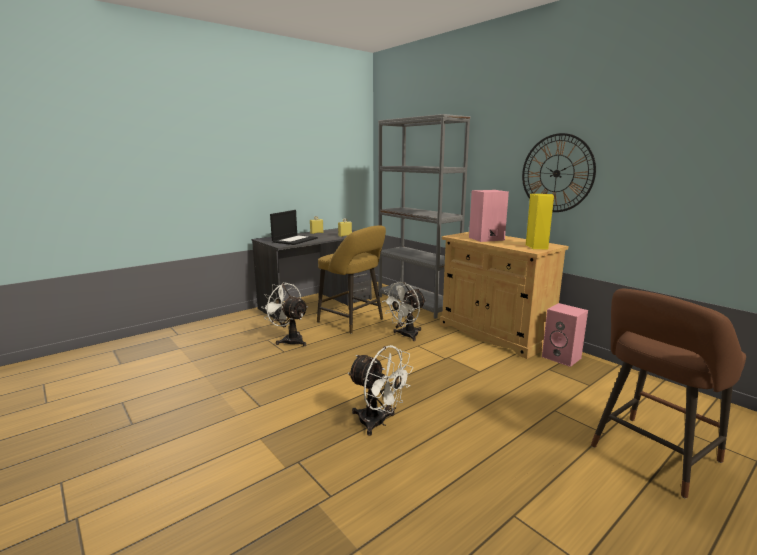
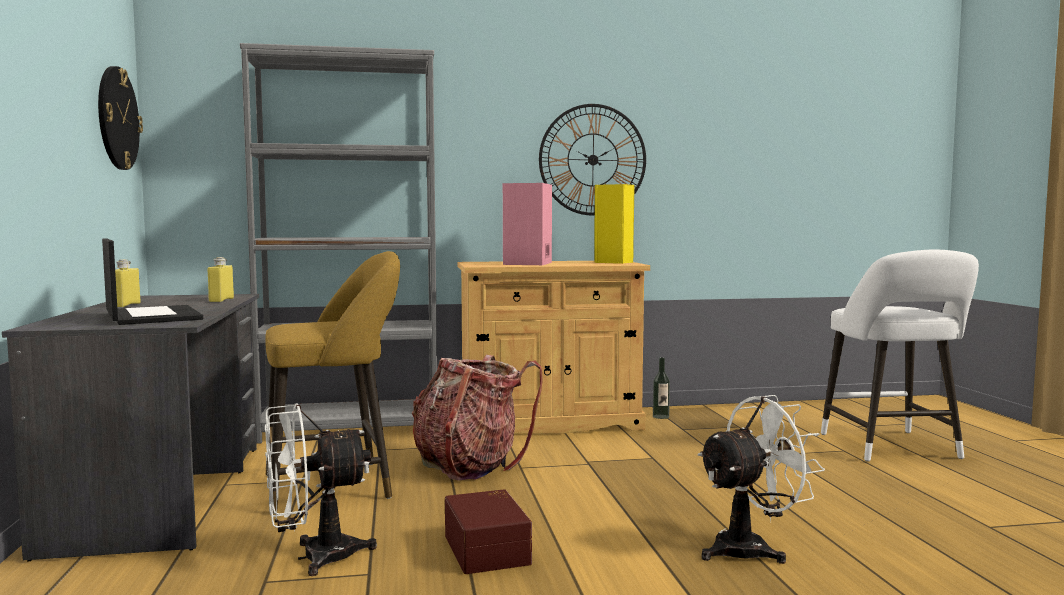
camera: 60 degrees left, 10 degrees down
white fan [382,282,426,341] -> backpack [412,355,543,481]
pink speaker [542,303,588,367] -> bottle [653,357,670,419]
brown stool [591,289,746,498] -> white stool [821,250,979,462]
none -> wall clock [98,66,143,170]
none -> brown storage box [445,489,532,574]

